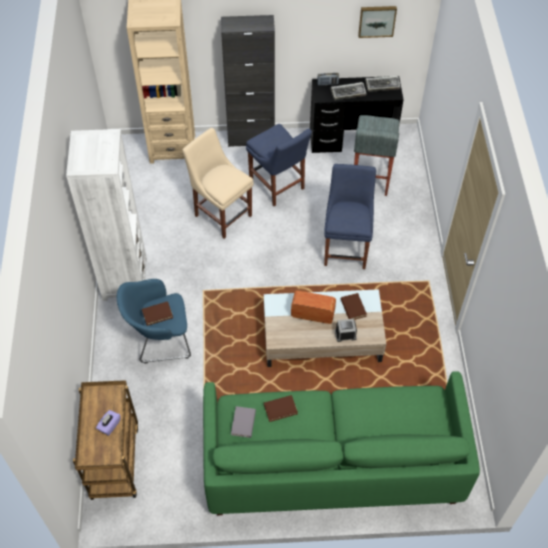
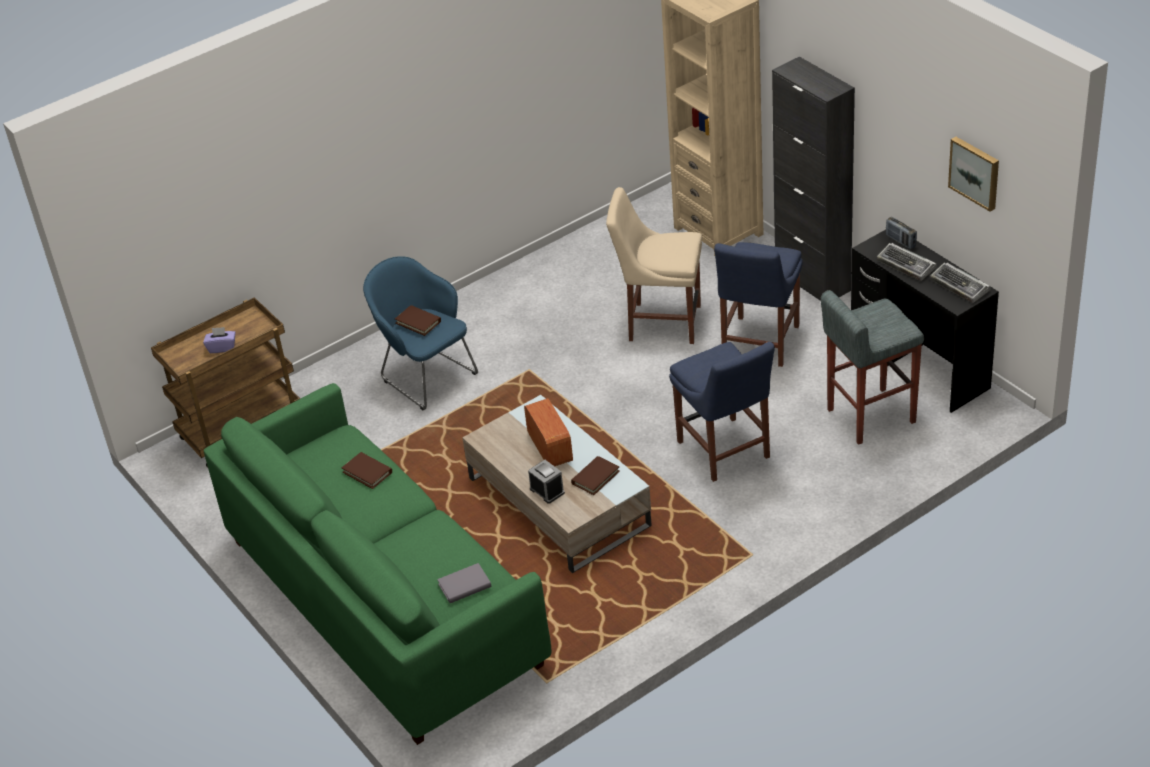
camera: 60 degrees right, 15 degrees down
white bookcase [66,129,147,301] -> none
beige chair [182,128,254,239] -> beige chair turned 90 degrees counterclockwise [606,187,702,344]
grey book [231,406,256,438] -> grey book moved to [437,563,491,603]
blue chair [324,164,376,269] -> blue chair turned 90 degrees clockwise [669,342,775,482]

